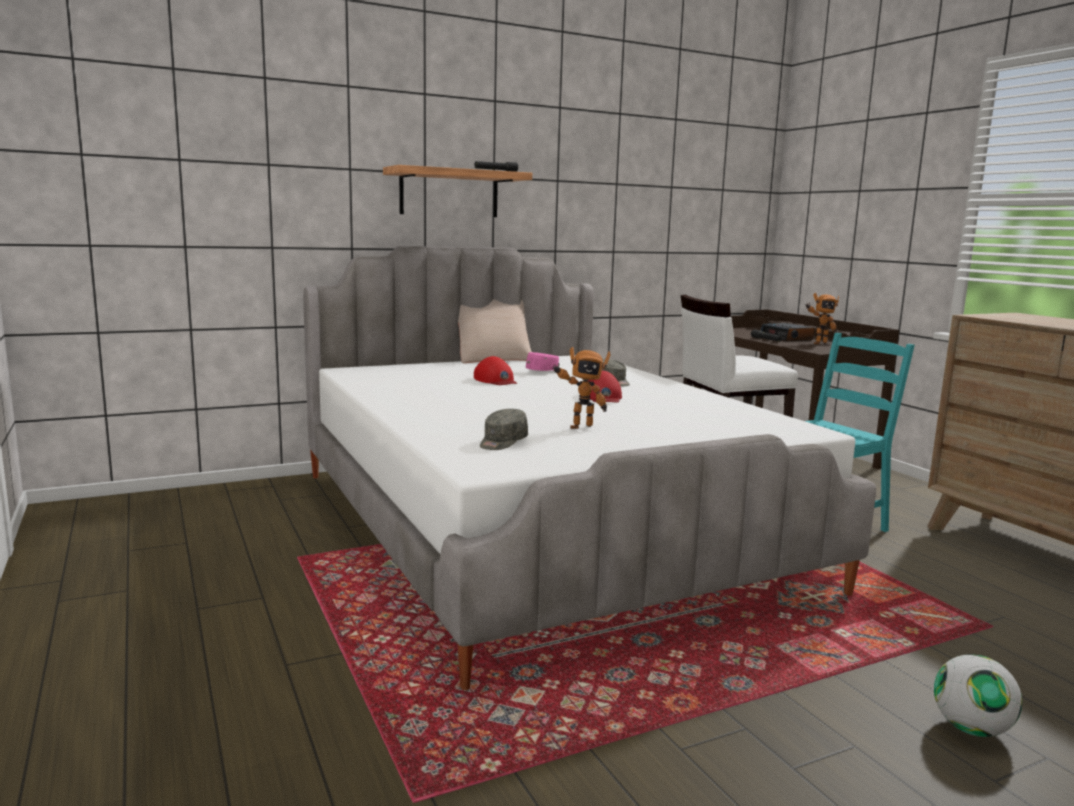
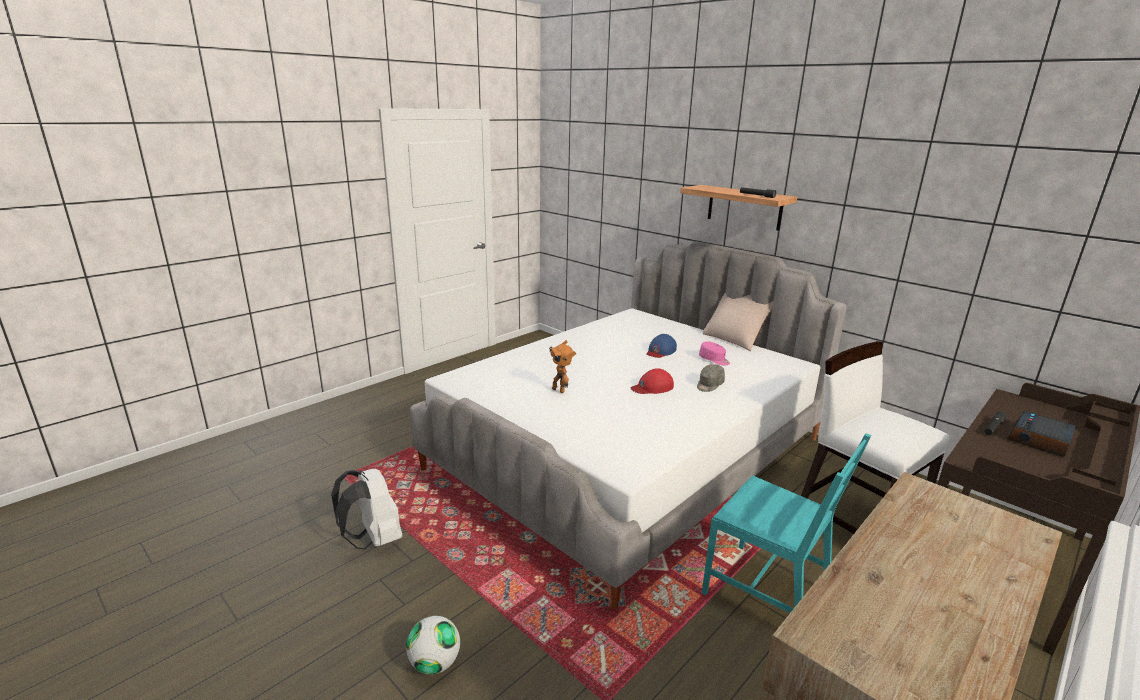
camera: 70 degrees right, 10 degrees up
red cap [474,356,517,385] -> blue cap [646,334,677,358]
grey cap [480,409,528,450] -> none
toy robot [806,293,839,344] -> none
none -> white backpack [331,469,402,550]

